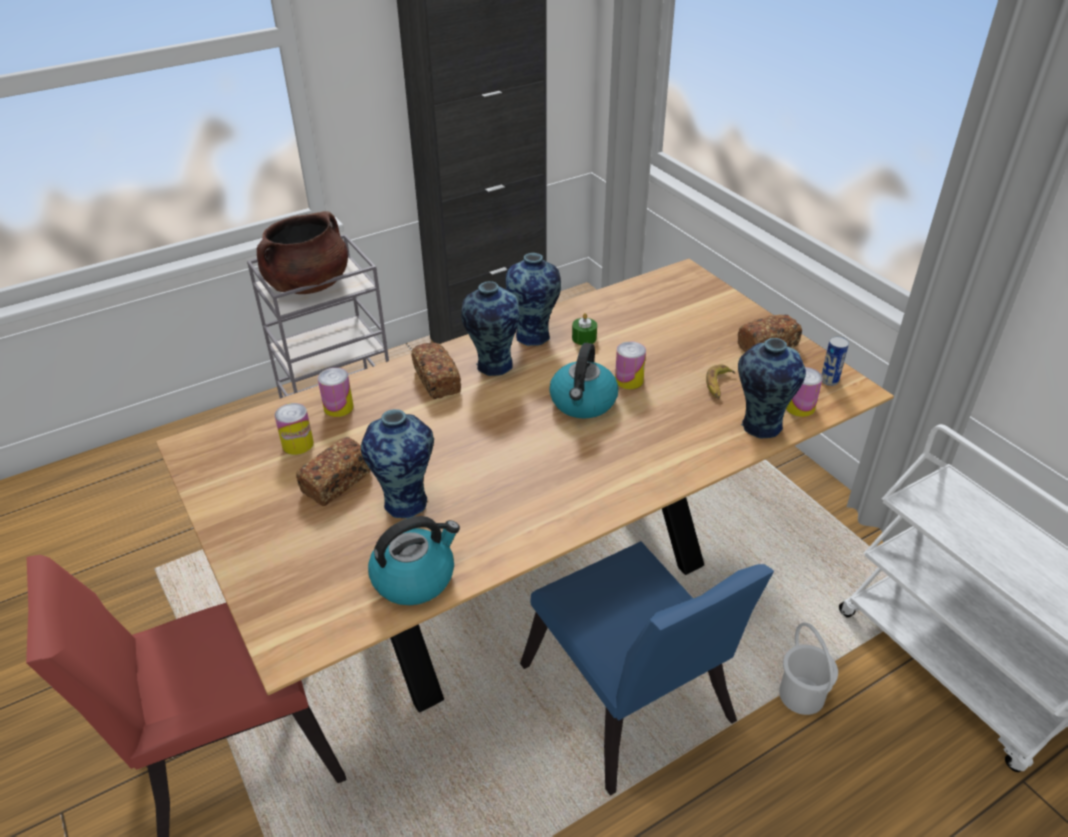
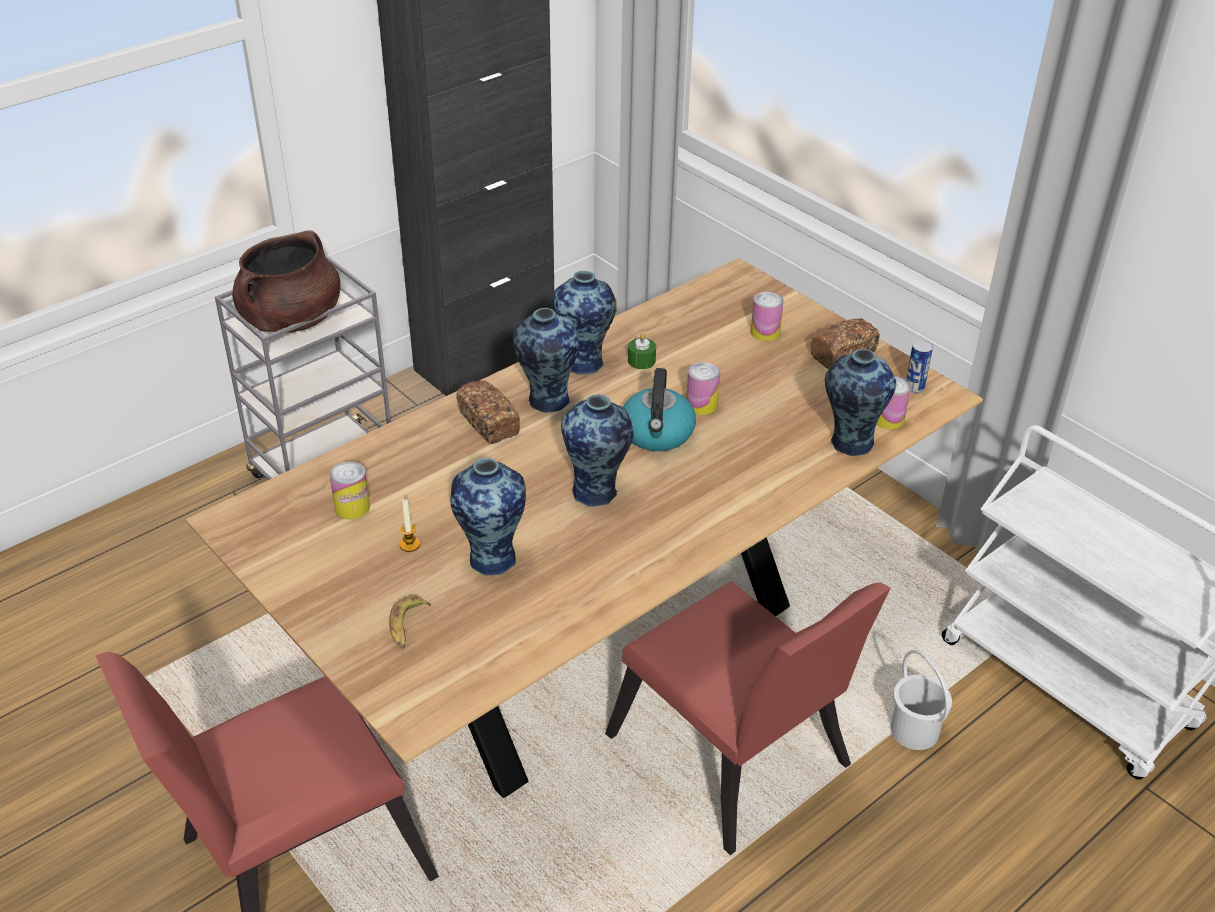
camera: 10 degrees left, 0 degrees up
bread [296,437,371,506] -> candle [399,499,420,552]
can [318,368,354,417] -> can moved to [751,292,784,341]
kettle [368,516,460,605] -> none
blue chair [520,541,774,796] -> red chair [605,581,891,855]
banana [706,365,735,399] -> banana moved to [389,595,431,649]
none -> vase [561,394,634,507]

